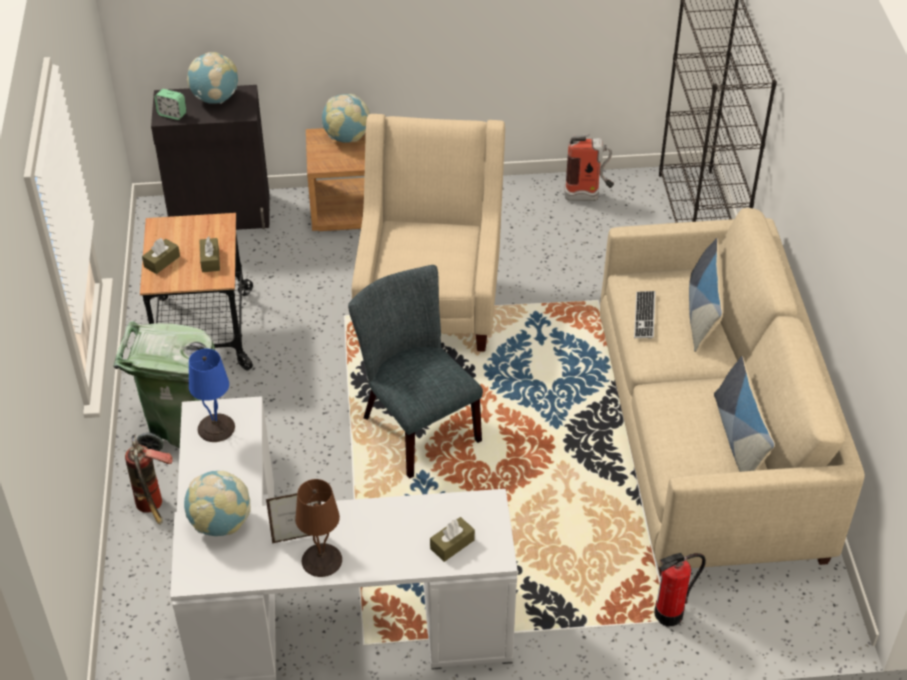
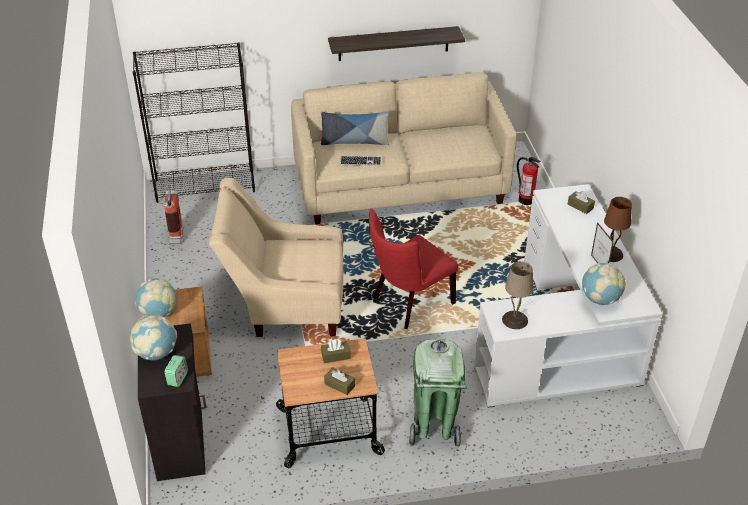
camera: 95 degrees left, 5 degrees down
fire extinguisher [125,435,172,525] -> none
blue table lamp [189,349,235,442] -> beige table lamp [502,261,533,329]
grey chair [348,265,483,479] -> red chair [369,208,458,329]
pillow [714,356,775,472] -> none
none -> shelf [328,26,465,61]

